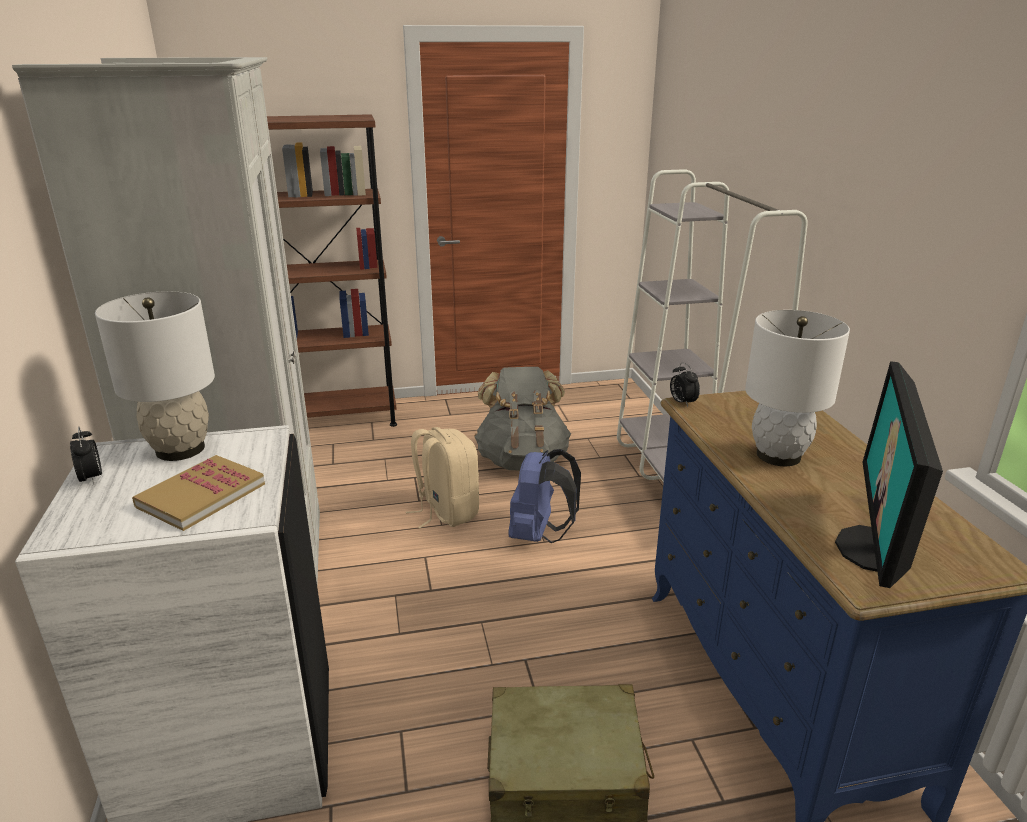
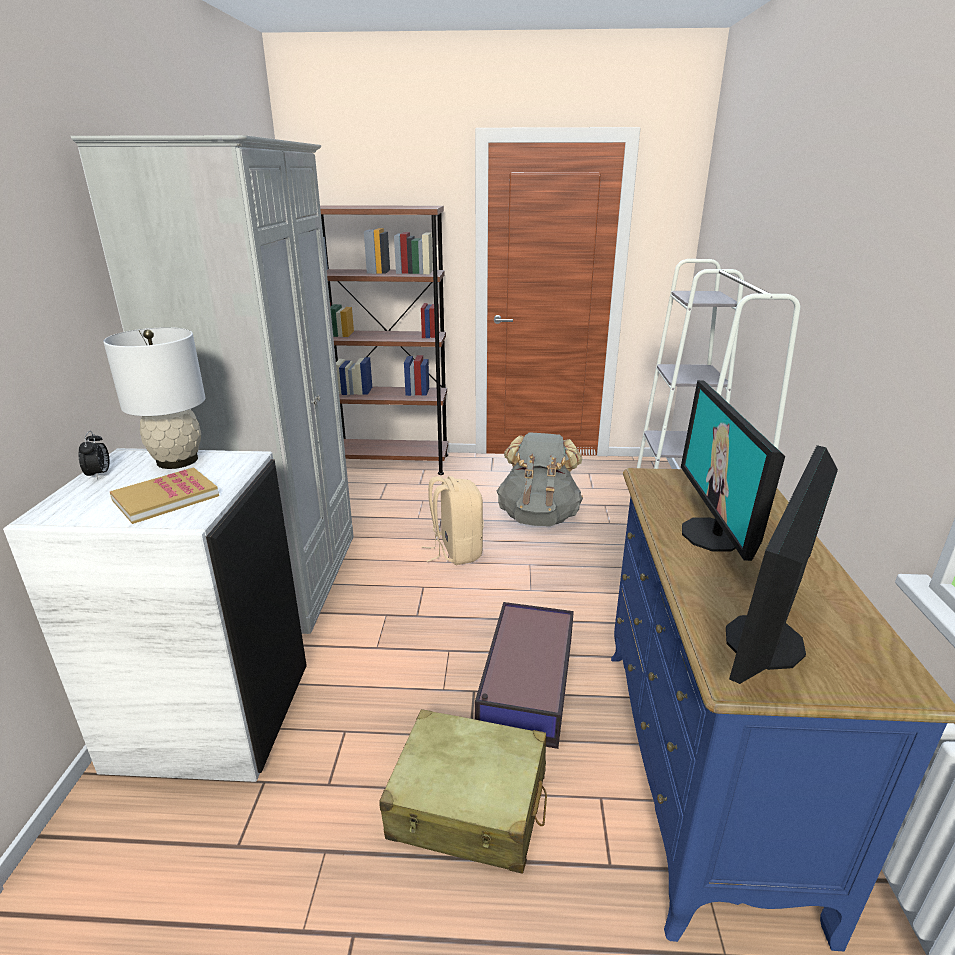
camera: 15 degrees right, 0 degrees up
blue backpack [508,449,581,543] -> none
alarm clock [670,362,700,407] -> none
white table lamp [745,310,850,466] -> monitor [681,380,785,561]
none -> storage box [475,602,574,749]

